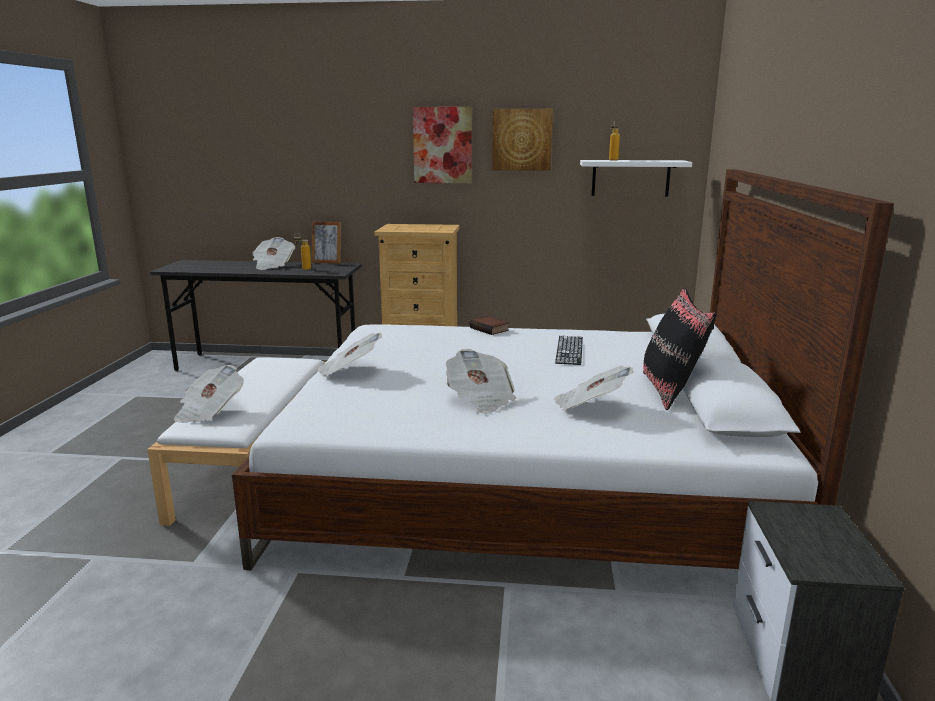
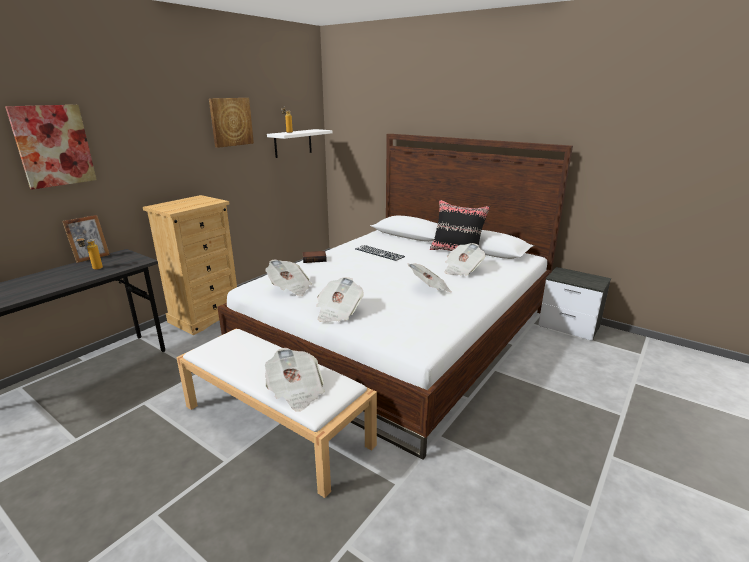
camera: 60 degrees left, 5 degrees up
newspaper [253,237,295,270] -> newspaper moved to [265,260,312,296]
picture [413,107,472,183] -> picture moved to [5,105,97,189]

